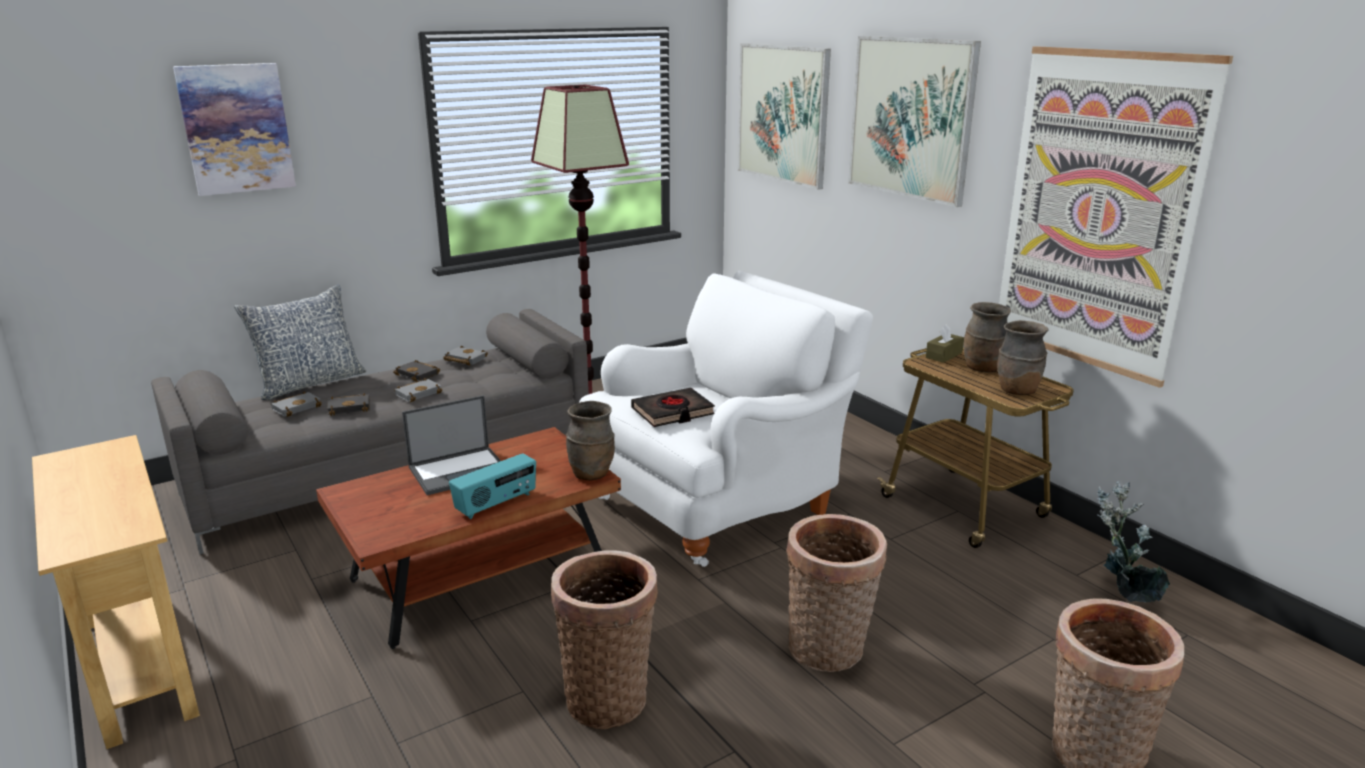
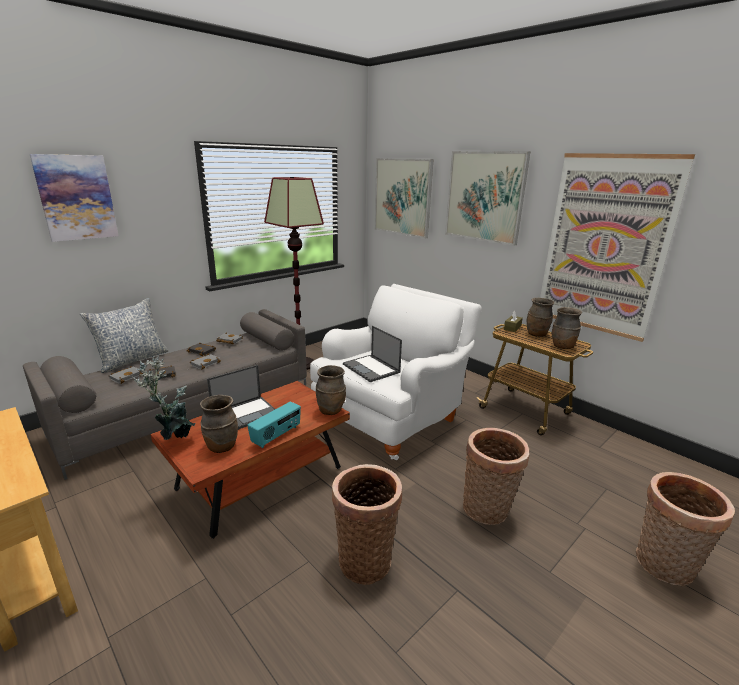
camera: 10 degrees left, 0 degrees up
black book [631,388,715,427] -> laptop [343,326,402,382]
potted plant [1096,481,1170,603] -> potted plant moved to [132,356,195,440]
none -> brown vase [200,395,238,453]

